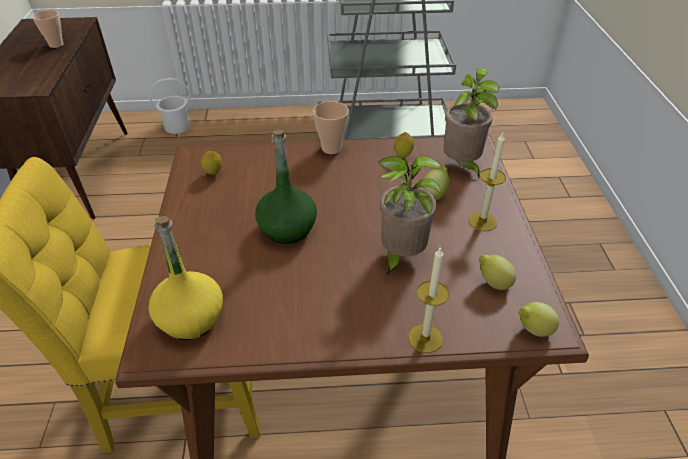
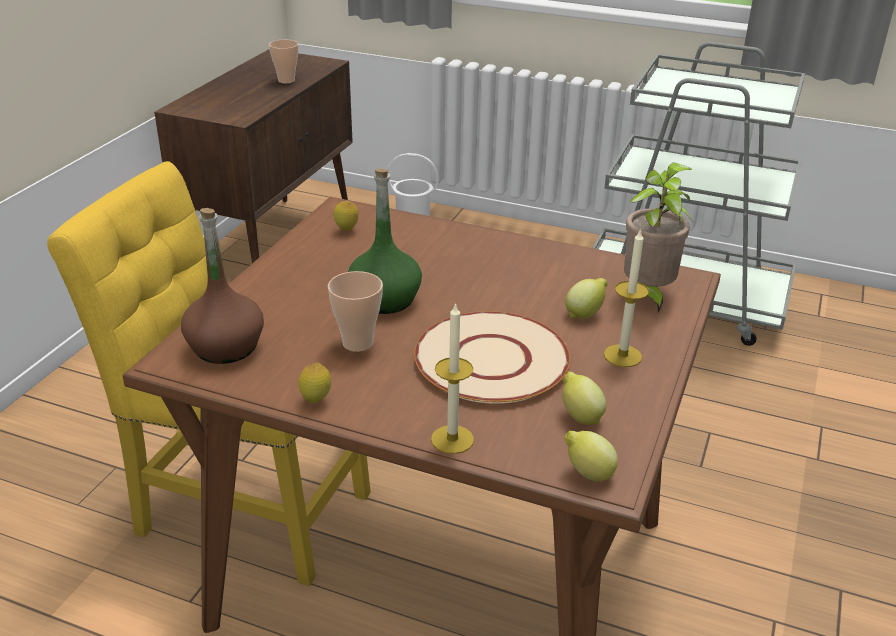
camera: 25 degrees right, 10 degrees down
yellow bottle [148,216,223,340] -> brown bottle [181,208,264,364]
cup [313,101,349,154] -> cup moved to [328,271,383,352]
potted plant [378,156,442,275] -> beige plate [414,311,570,404]
lemon [394,132,414,158] -> lemon moved to [298,362,331,403]

